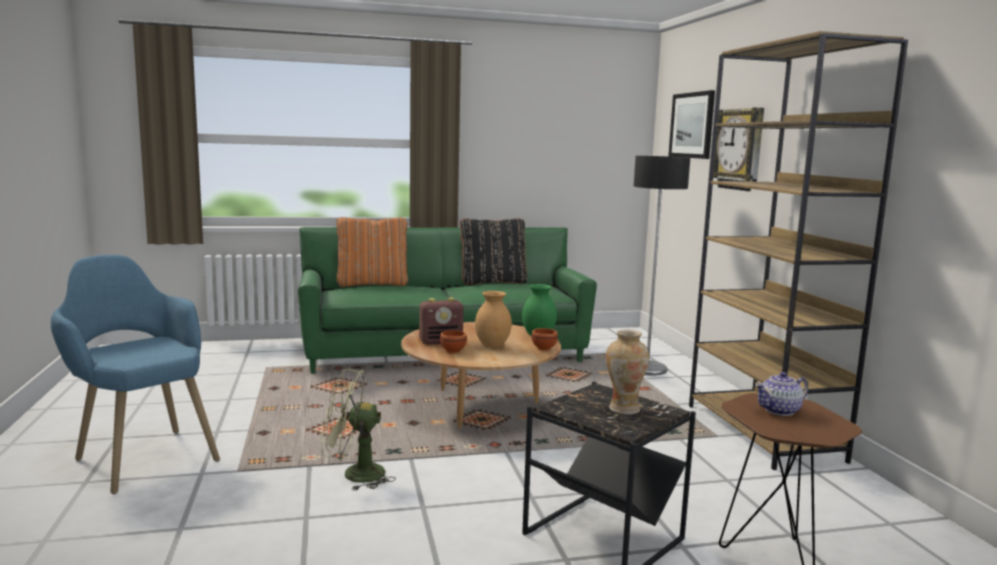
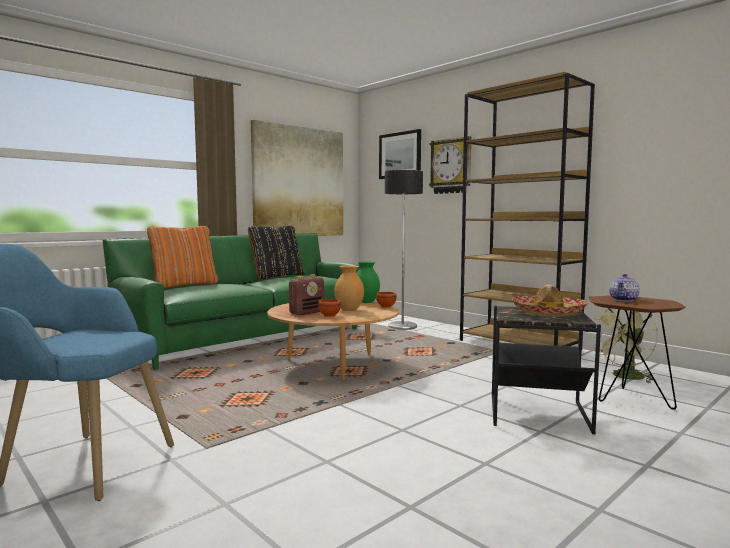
camera: 30 degrees left, 5 degrees down
green fan [321,369,396,491] -> green fan moved to [591,308,658,383]
vase [606,330,649,415] -> hat [512,284,589,317]
none -> picture [251,120,343,236]

